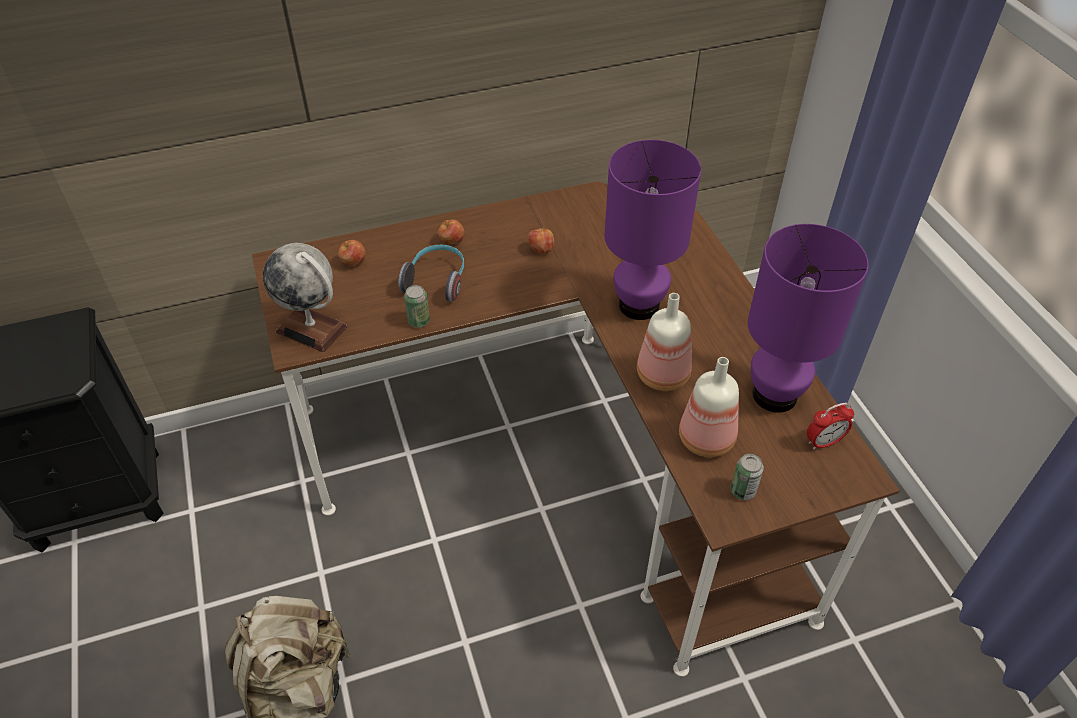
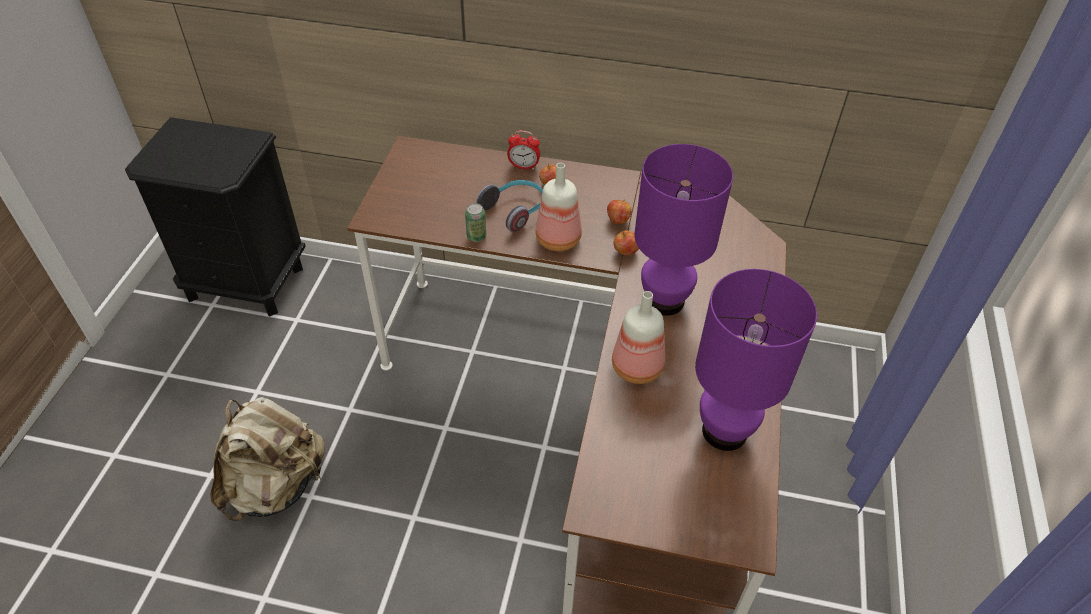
camera: 30 degrees right, 0 degrees up
globe [263,243,348,352] -> none
apple [338,240,366,265] -> apple moved to [614,231,639,255]
bottle [679,357,739,457] -> bottle moved to [536,163,582,251]
can [731,454,764,500] -> none
alarm clock [807,403,854,450] -> alarm clock moved to [507,130,540,170]

